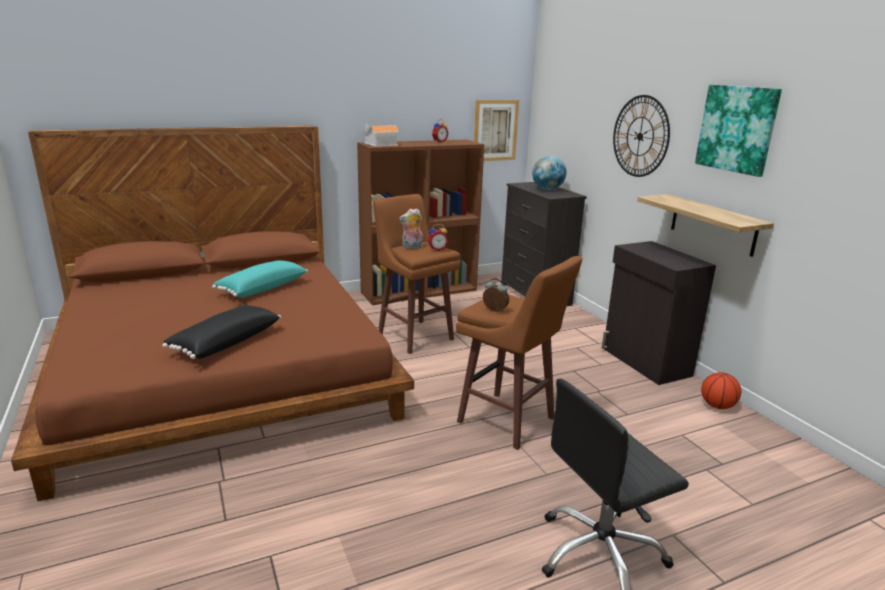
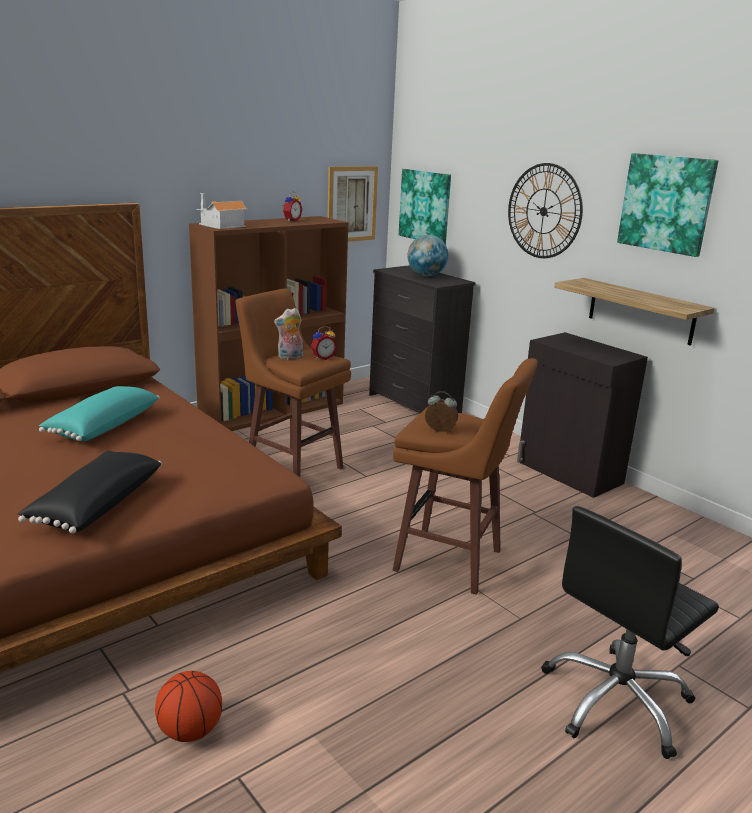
camera: 15 degrees left, 0 degrees up
basketball [701,372,741,409] -> basketball moved to [155,671,222,742]
none -> picture [399,169,451,245]

